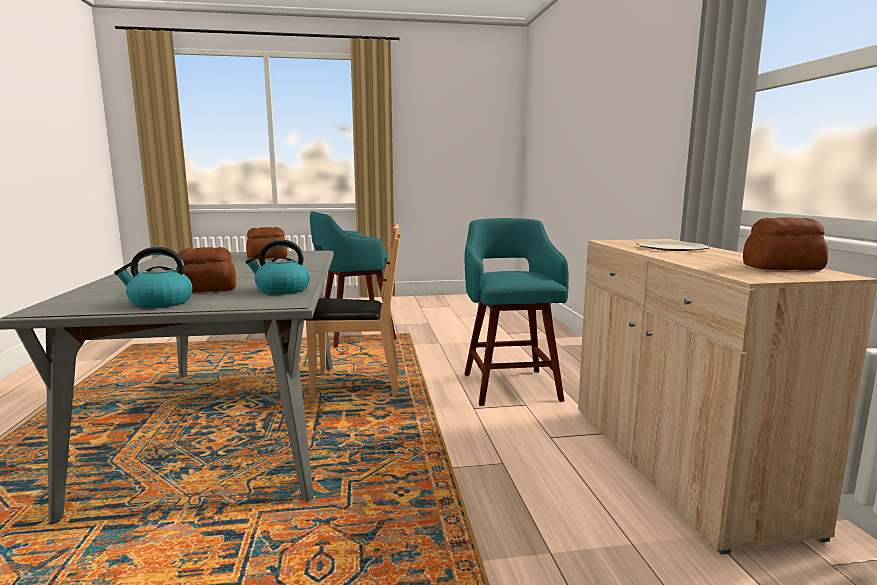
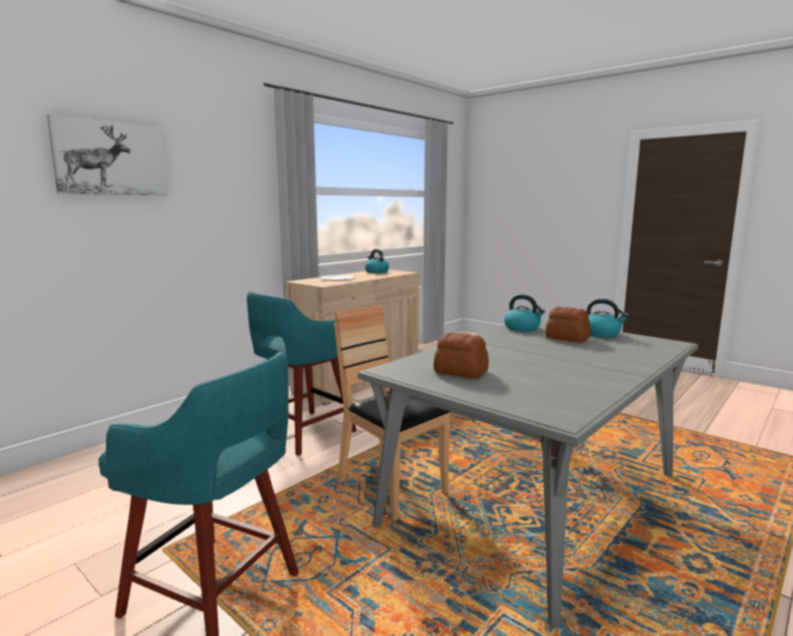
camera: 130 degrees left, 0 degrees up
bread [743,217,828,270] -> kettle [365,249,389,273]
none -> picture [47,114,167,195]

